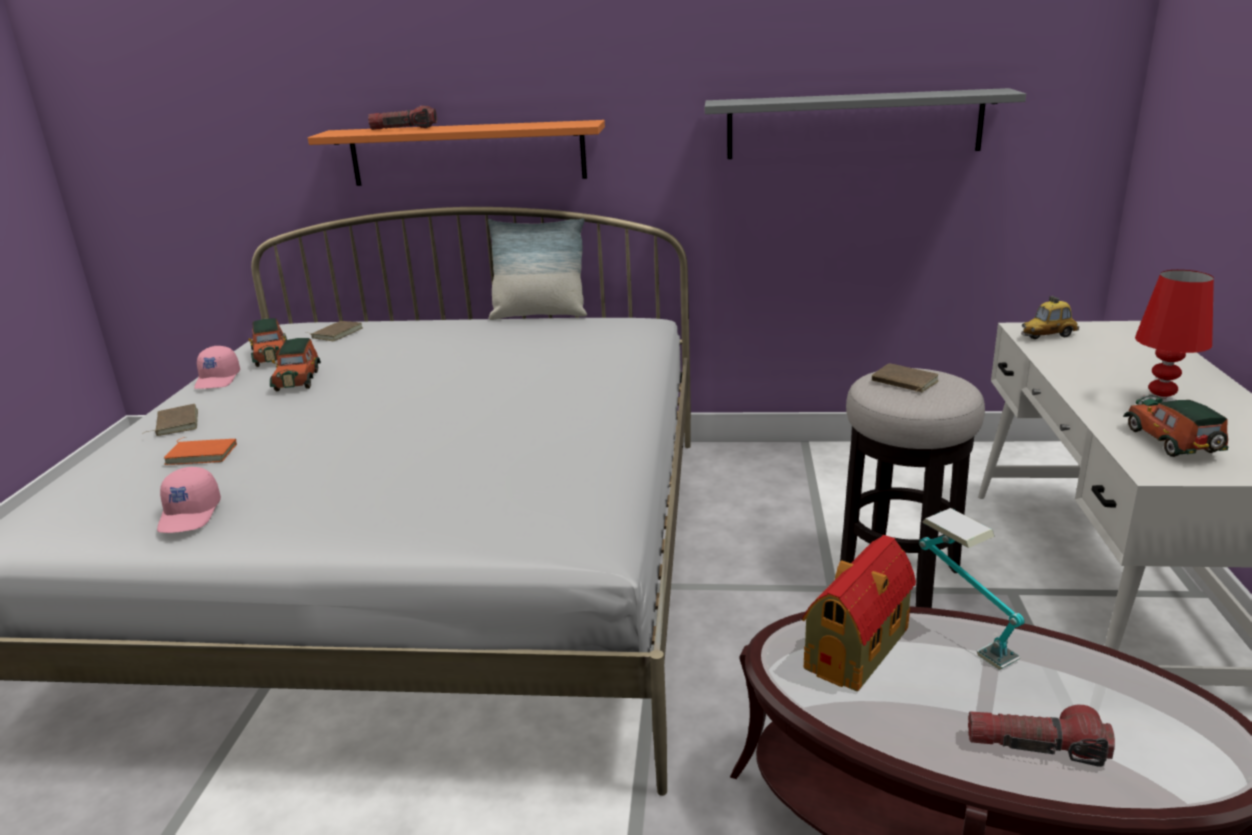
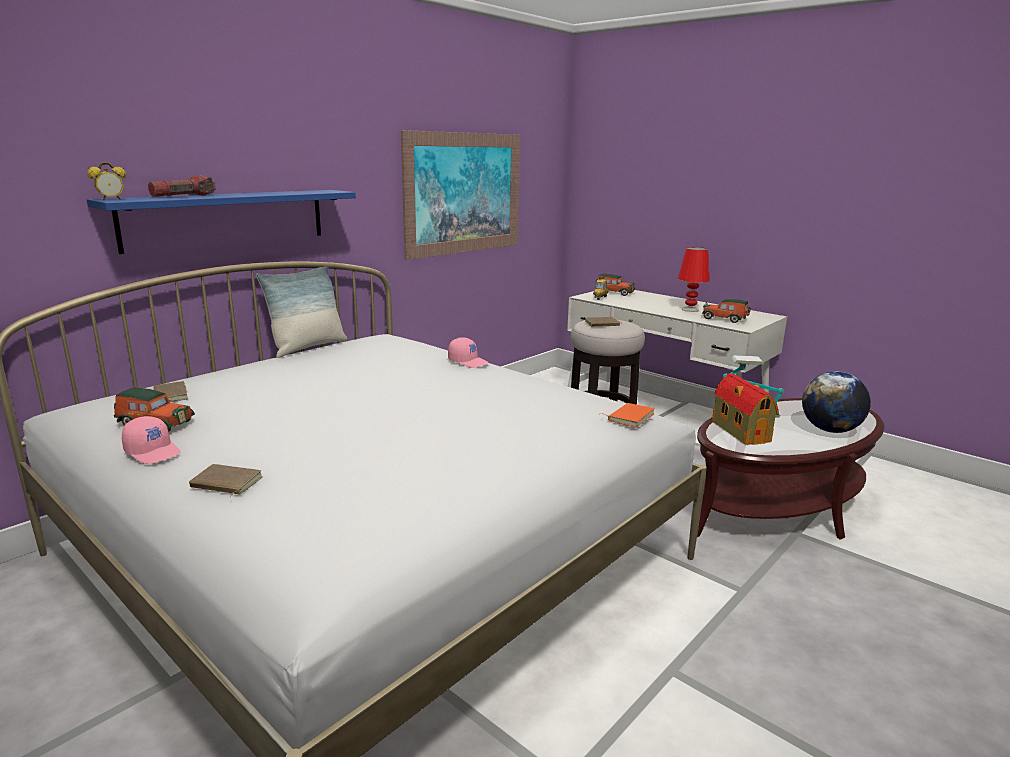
camera: 55 degrees left, 5 degrees down
pink cap [157,467,221,533] -> pink cap moved to [448,337,488,368]
orange book [164,437,237,465] -> orange book moved to [601,403,654,428]
toy car [270,338,321,391] -> toy car moved to [596,274,635,296]
orange shelf [308,120,605,186] -> blue shelf [87,190,356,254]
grey shelf [705,88,1026,159] -> picture [401,130,520,260]
flashlight [968,705,1115,767] -> globe [802,371,871,433]
none -> alarm clock [87,162,126,200]

